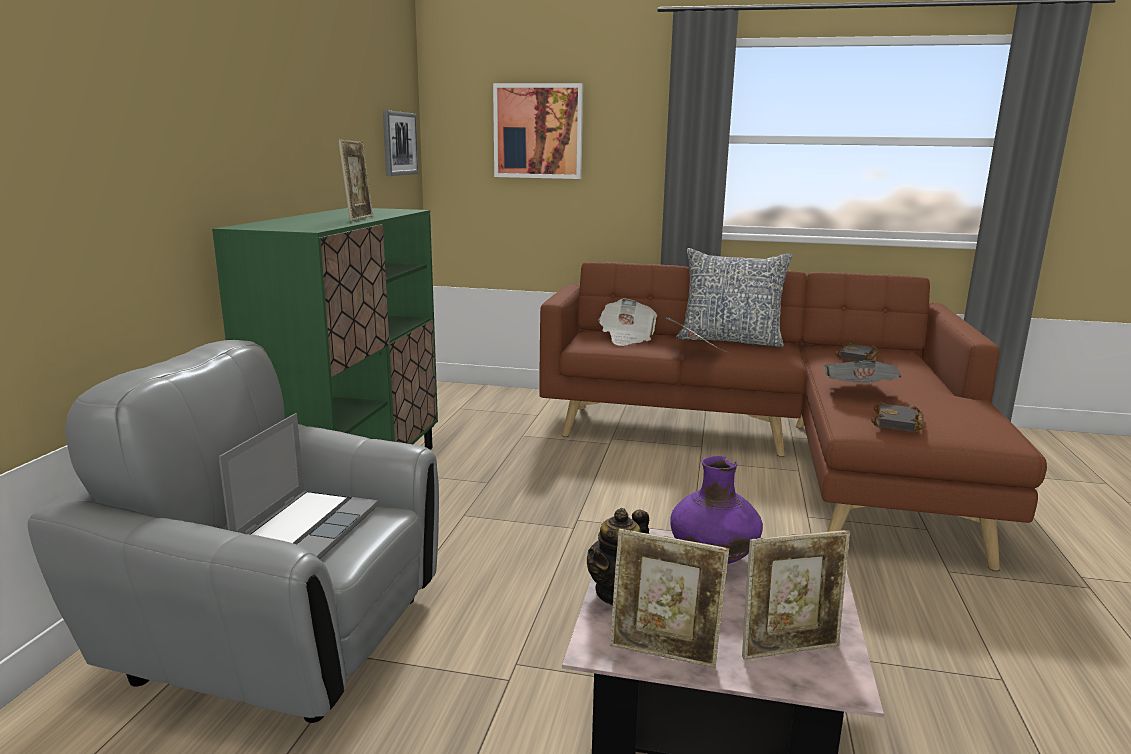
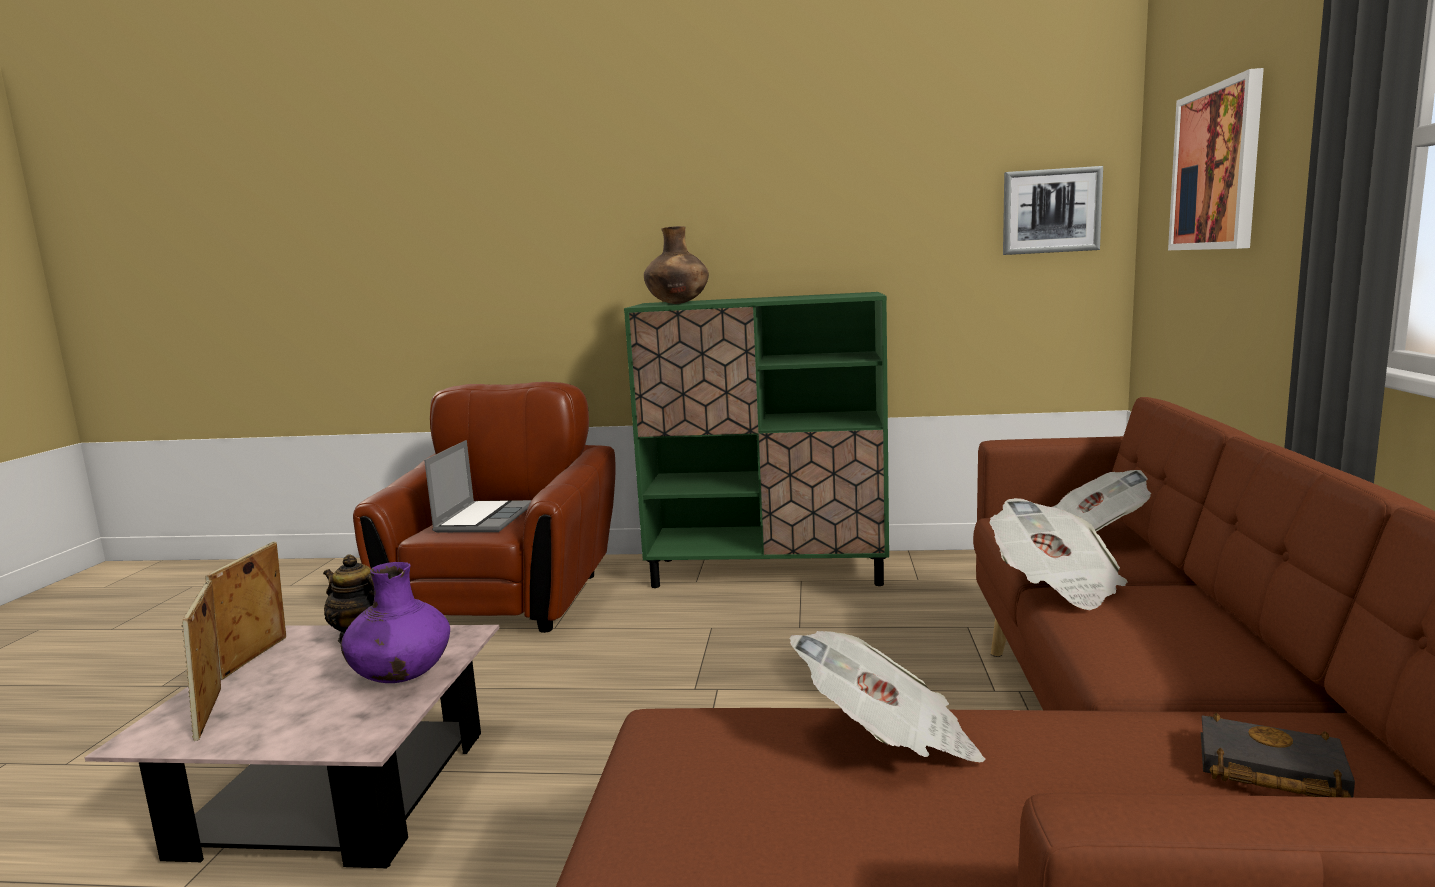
camera: 85 degrees right, 5 degrees down
grey armchair [28,340,439,723] -> brown armchair [353,381,616,633]
laptop [219,413,378,560] -> laptop turned 90 degrees counterclockwise [424,440,532,532]
picture frame [338,140,373,221] -> none
pillow [676,248,793,347] -> none
black book [871,402,924,432] -> none
none -> brown vase [644,226,709,304]

